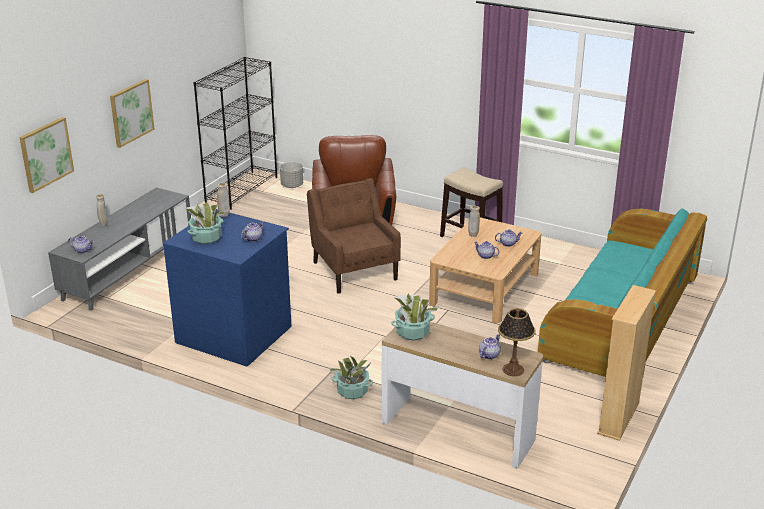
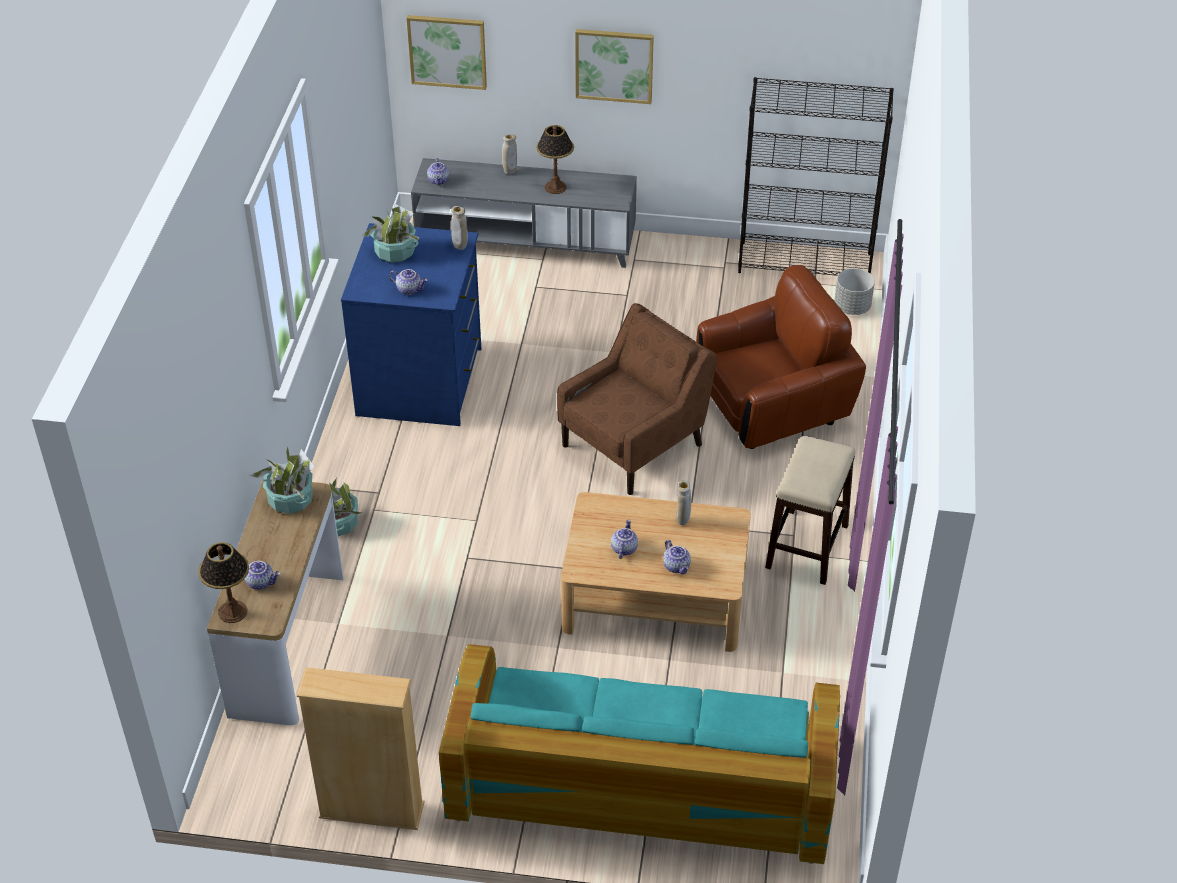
camera: 70 degrees right, 15 degrees up
none -> table lamp [536,125,574,194]

